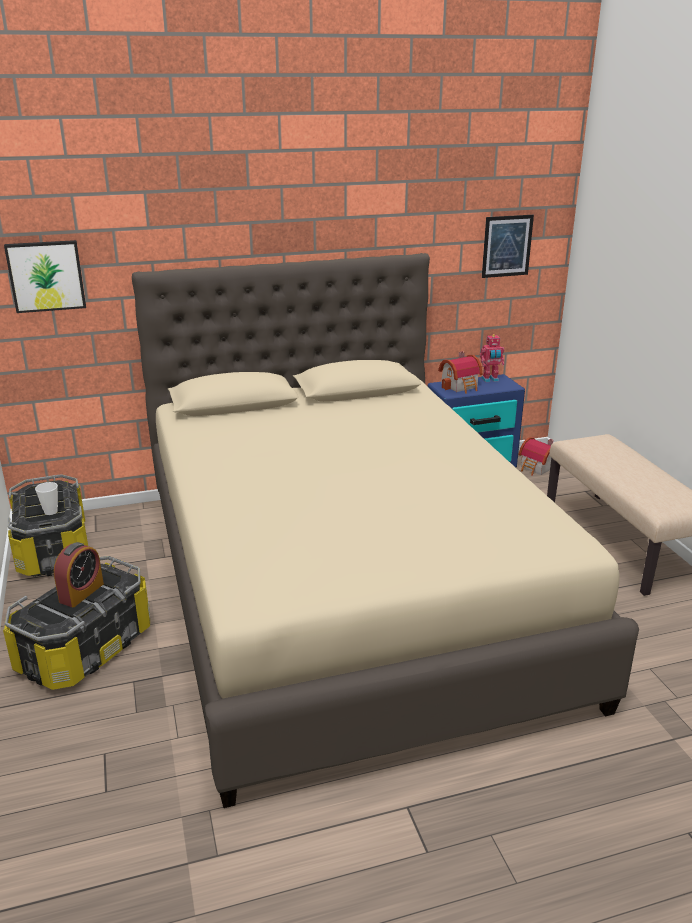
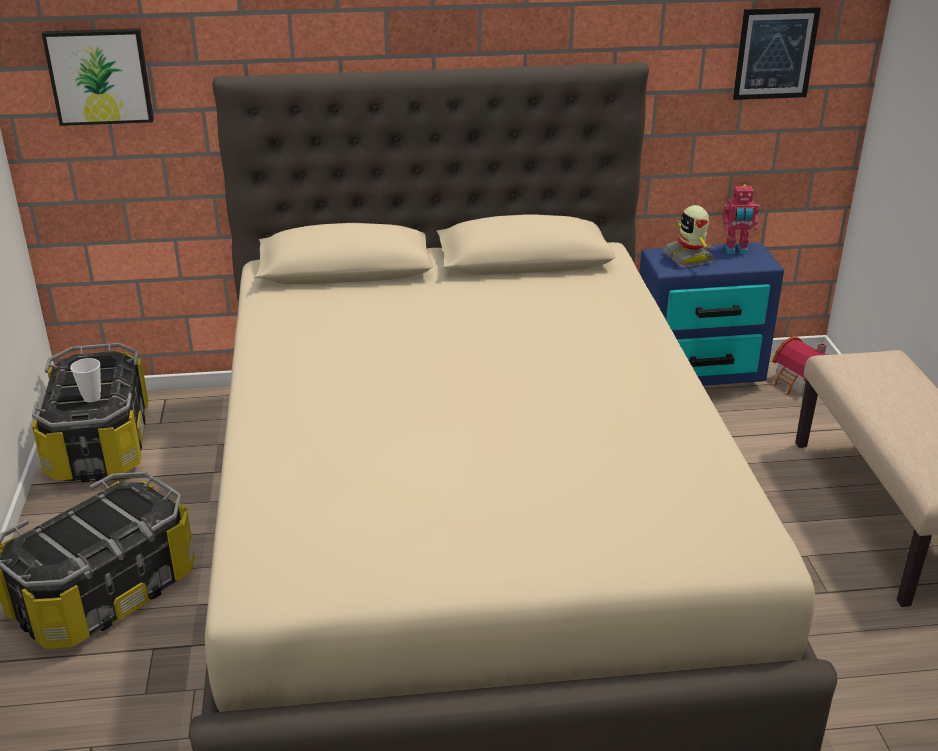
camera: 10 degrees right, 5 degrees up
alarm clock [54,542,104,607] -> none
toy house [438,351,482,394] -> toy robot [662,205,715,267]

